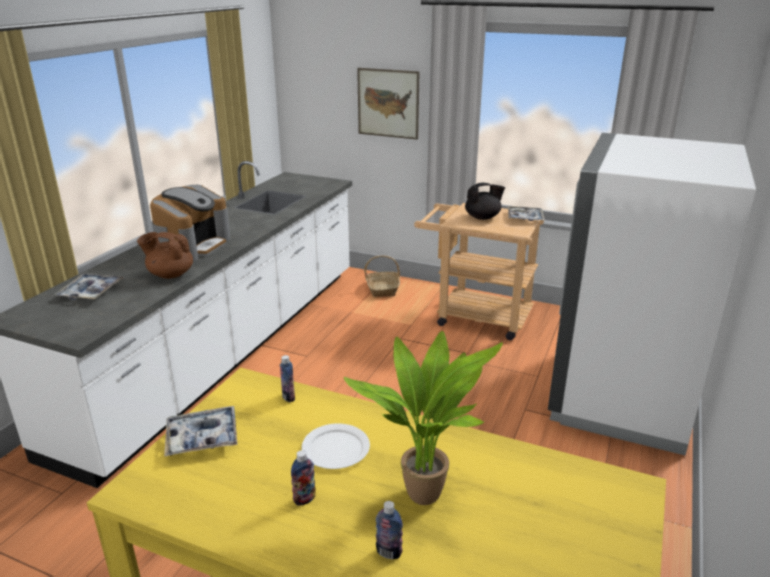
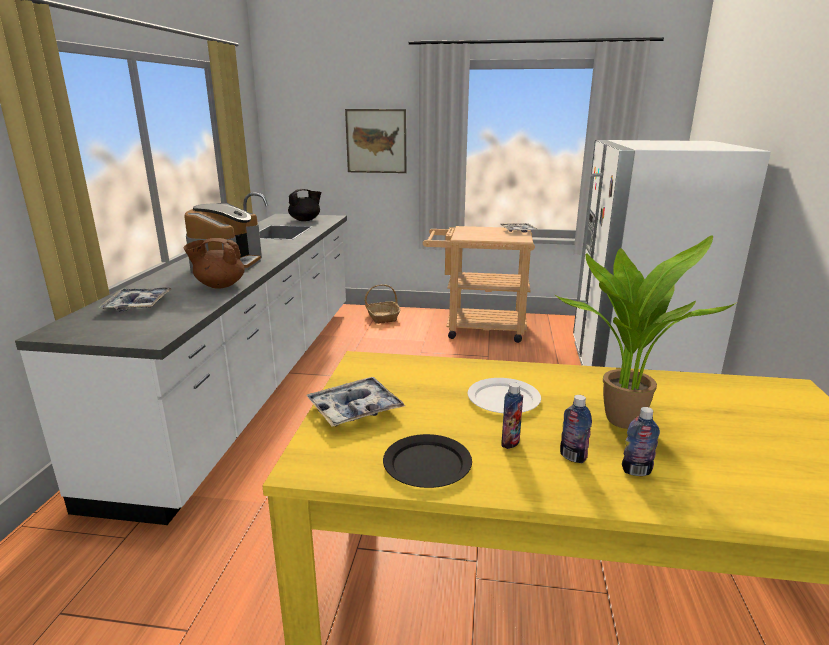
camera: 15 degrees left, 5 degrees down
bottle [280,355,295,402] -> bottle moved to [560,395,592,463]
black teapot [465,183,505,220] -> black teapot moved to [288,189,321,221]
none -> black plate [383,434,472,488]

